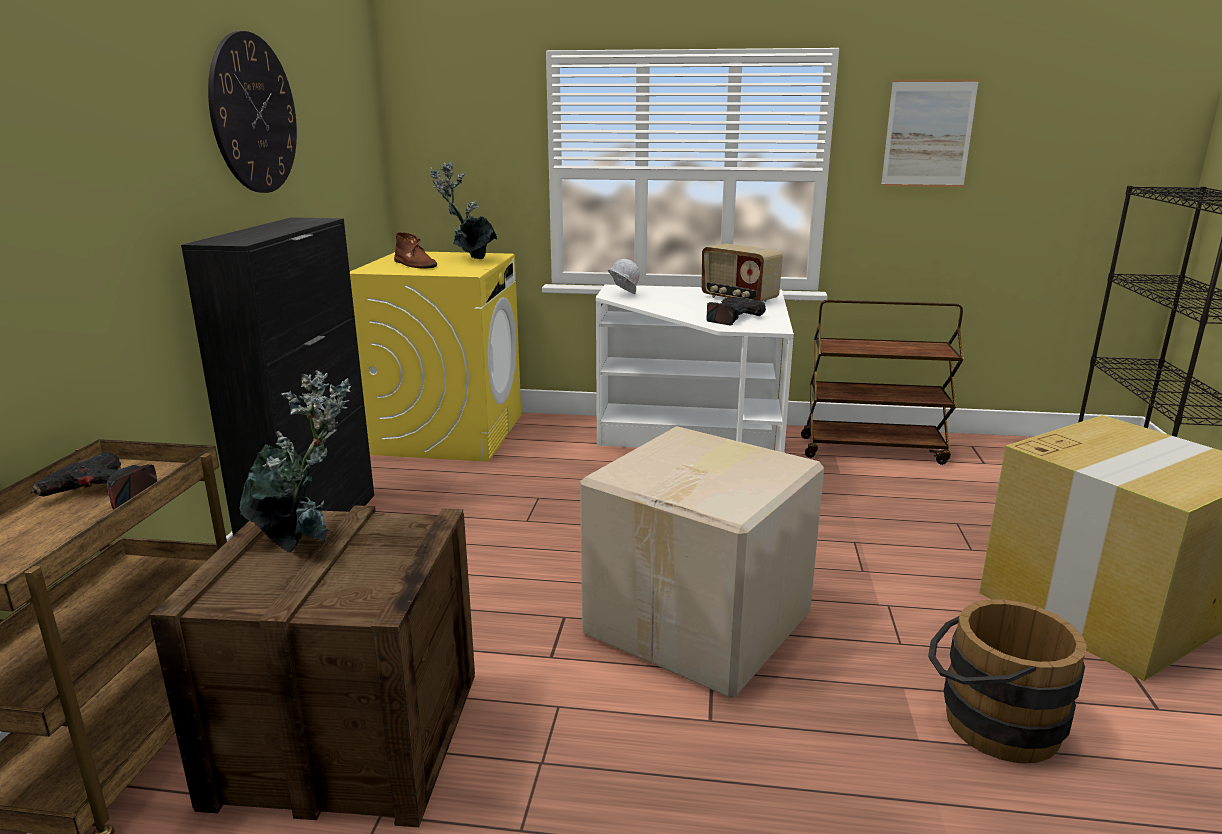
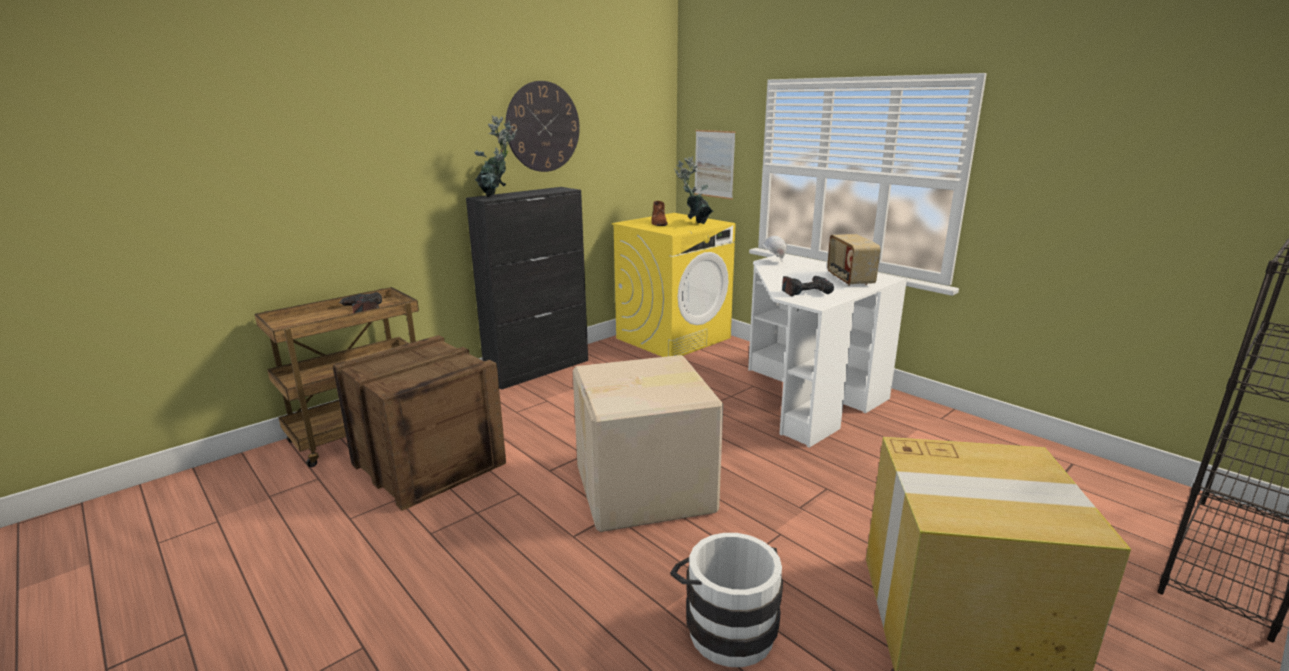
camera: 40 degrees right, 0 degrees up
potted plant [239,370,351,552] -> potted plant moved to [474,115,517,197]
brown cart [801,300,964,465] -> none
picture [881,79,979,187] -> picture moved to [694,130,736,199]
brown bucket [928,599,1087,763] -> white bucket [670,533,783,667]

